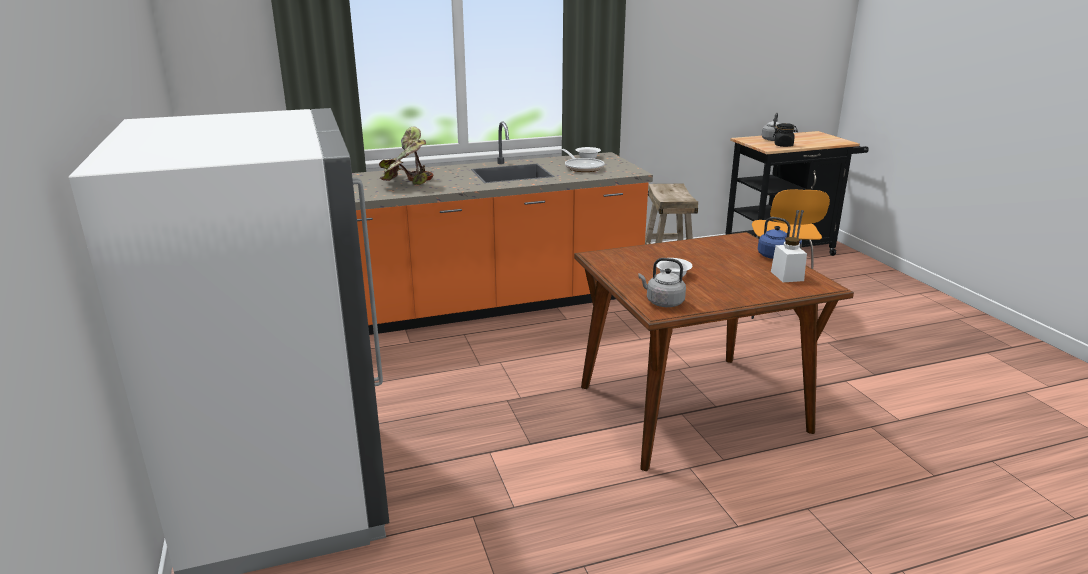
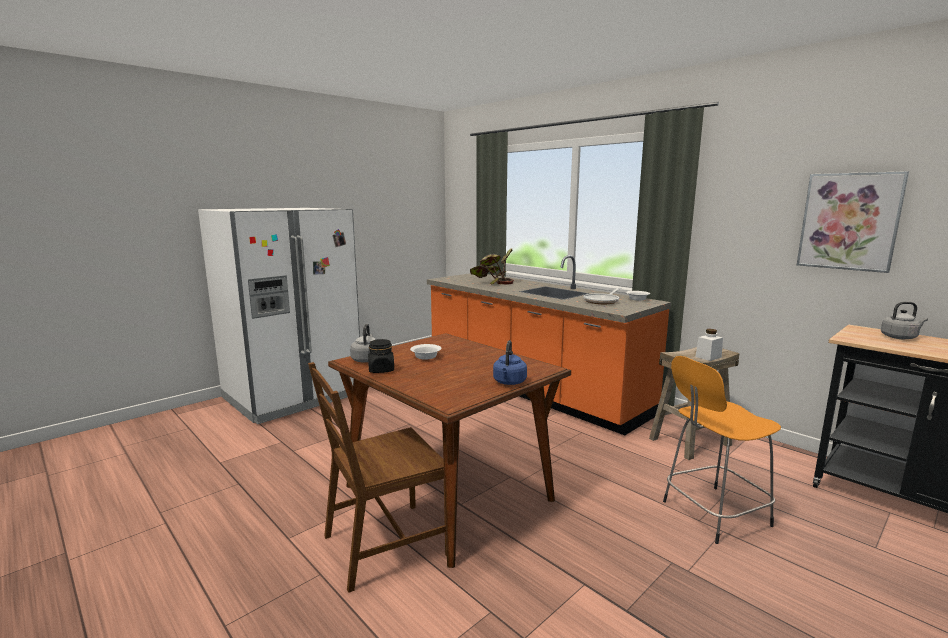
camera: 65 degrees right, 10 degrees down
white jar [771,237,807,282] -> white jar moved to [695,329,723,361]
black jar [773,123,798,147] -> black jar moved to [368,339,394,373]
none -> brown chair [308,362,447,593]
none -> picture [797,171,909,273]

